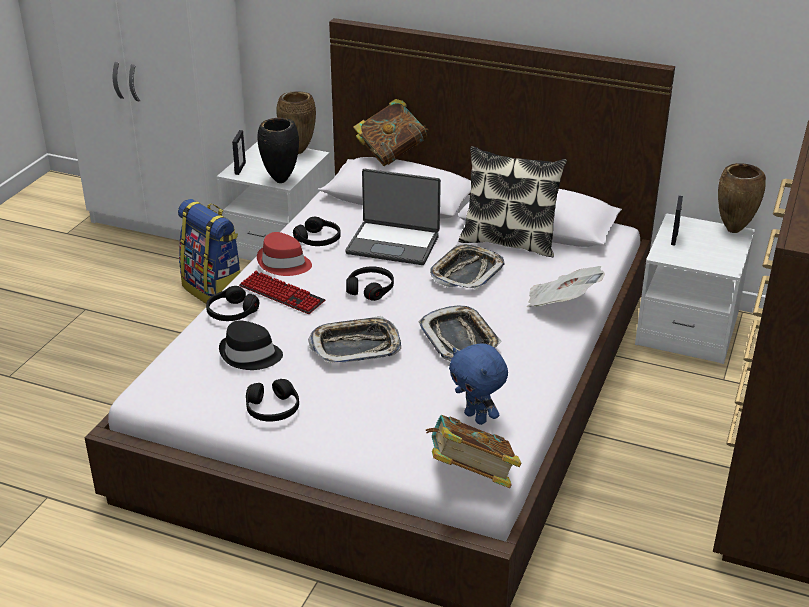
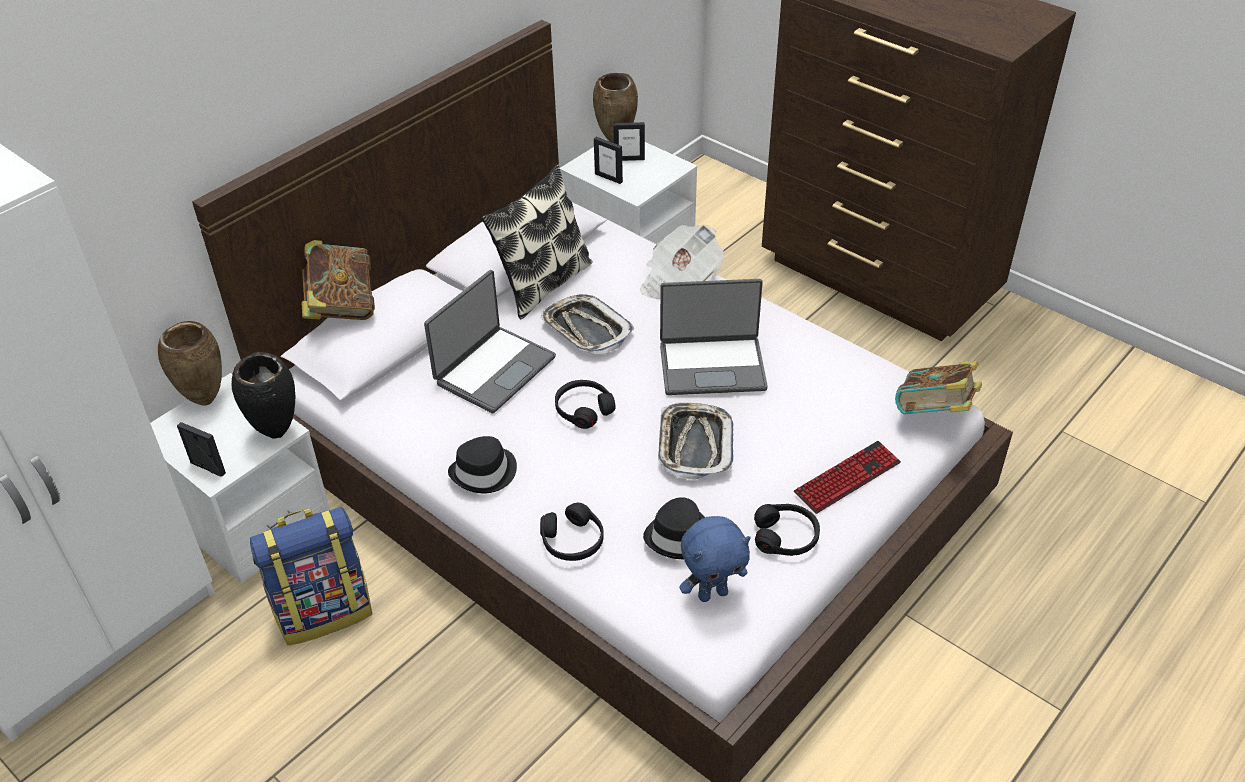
camera: 70 degrees left, 10 degrees up
keyboard [239,271,325,314] -> keyboard moved to [794,441,901,514]
red hat [257,232,312,276] -> black hat [448,436,517,493]
black headphones [293,217,341,246] -> none
tray [419,306,502,361] -> laptop [660,279,768,395]
blue plush toy [449,343,508,425] -> blue plush toy moved to [680,516,751,602]
none -> picture frame [613,122,645,161]

